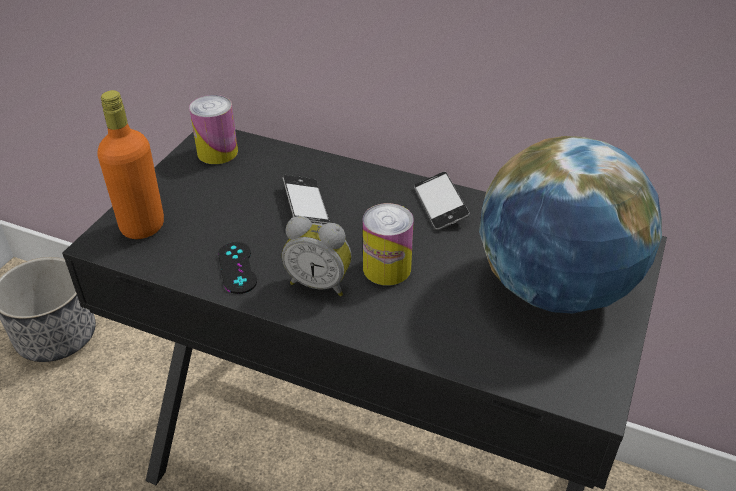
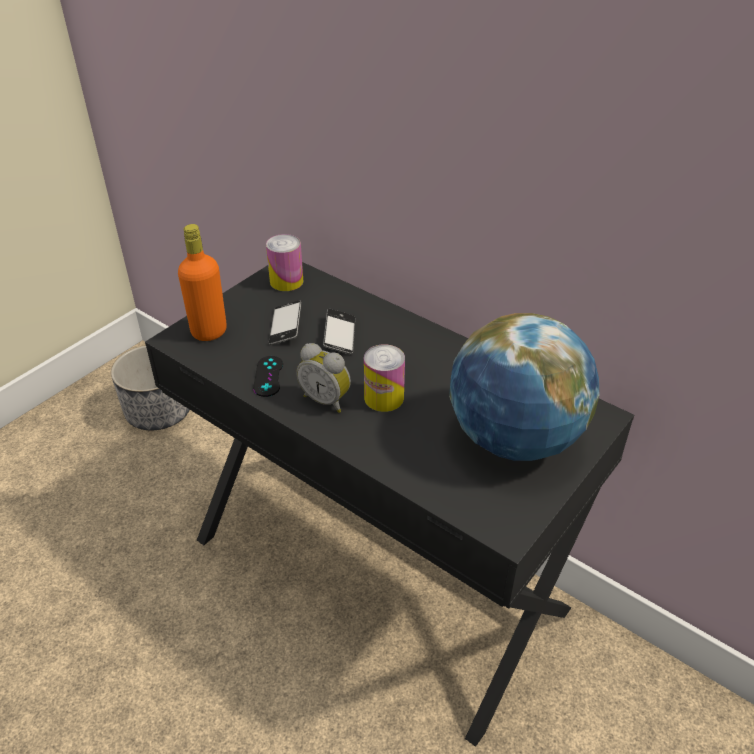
camera: 15 degrees right, 0 degrees up
phone [414,172,470,230] -> phone moved to [269,300,302,345]

